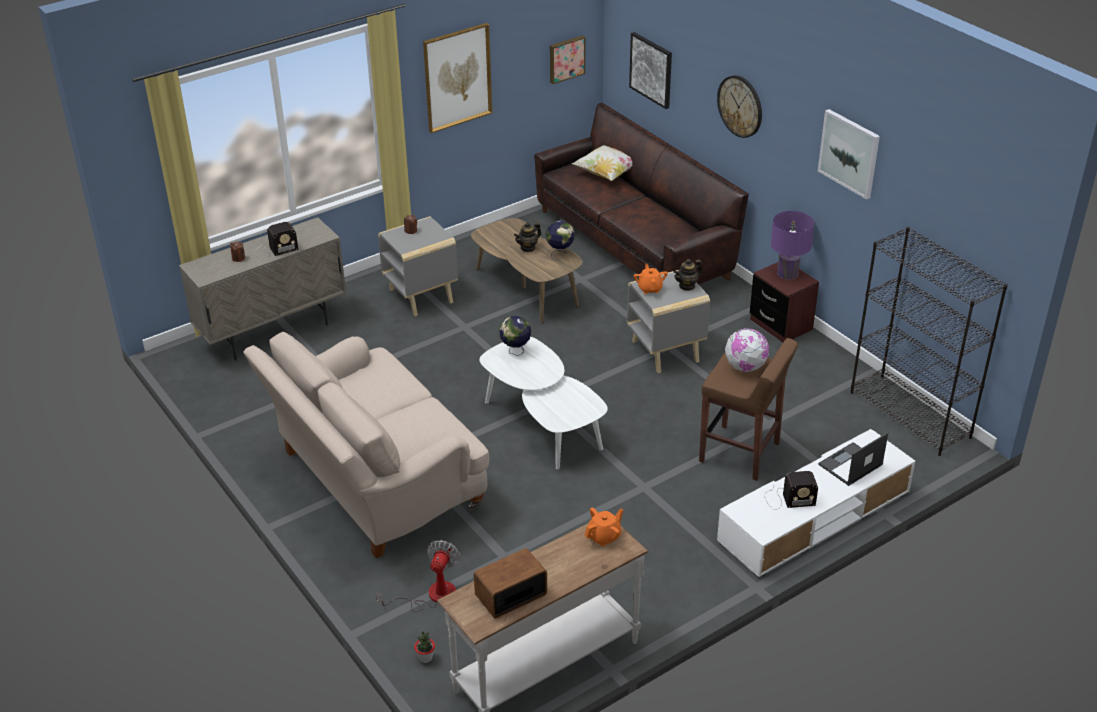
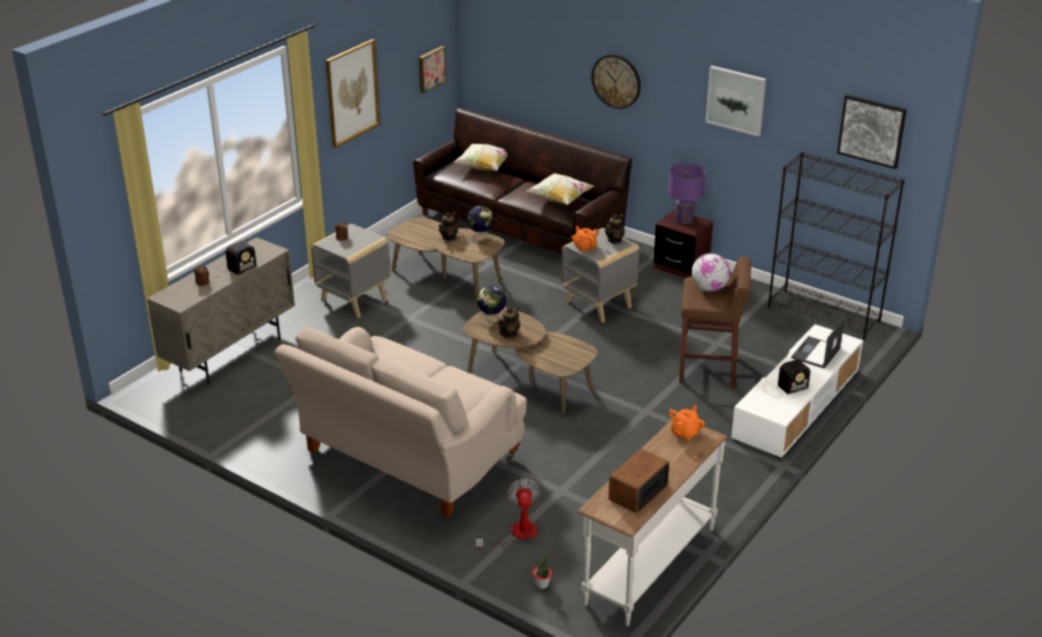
camera: 20 degrees left, 5 degrees down
white coffee table [480,337,608,470] -> brown coffee table [463,307,597,414]
picture [629,32,672,109] -> picture moved to [837,95,907,169]
none -> teapot [499,307,520,338]
none -> pillow [527,173,594,205]

